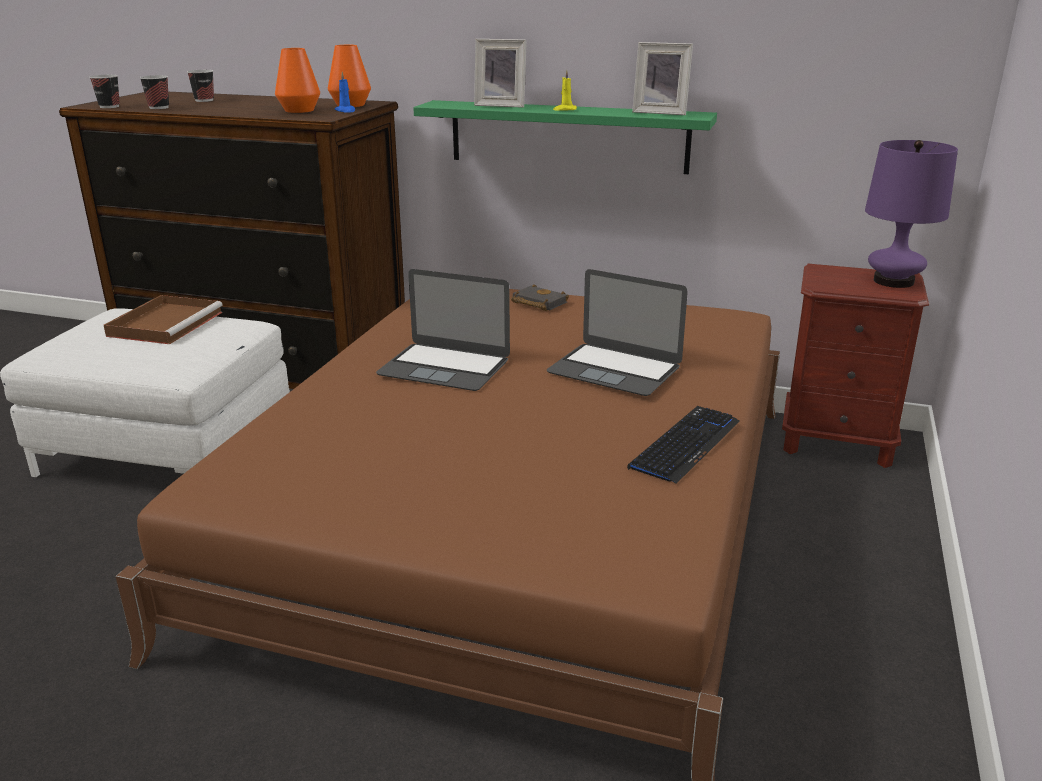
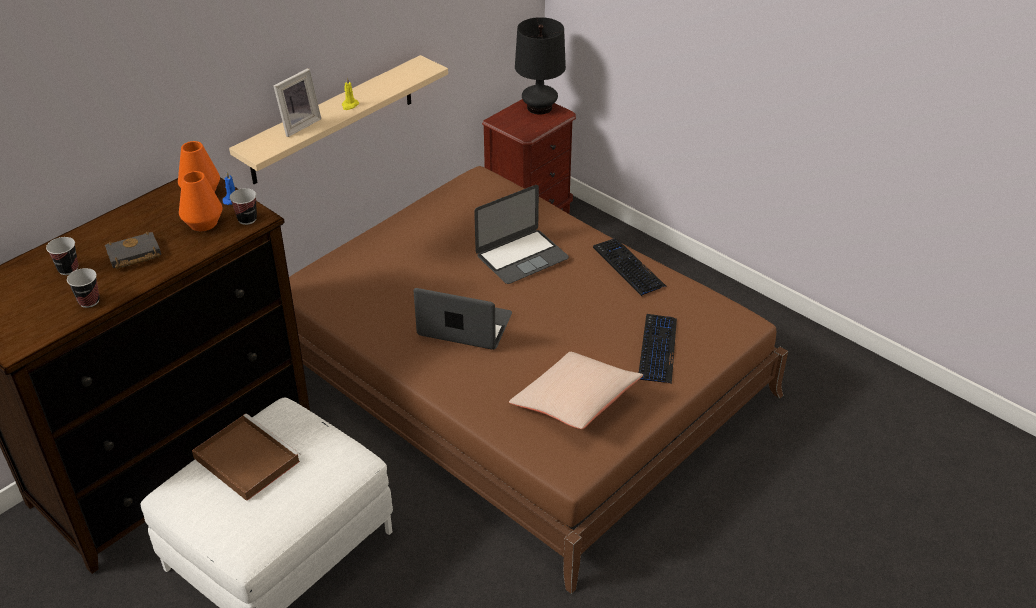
camera: 65 degrees left, 15 degrees up
cup [90,75,120,108] -> cup moved to [230,188,257,225]
laptop [376,269,510,391] -> laptop turned 120 degrees counterclockwise [413,288,512,350]
green shelf [413,100,717,174] -> beige shelf [229,55,448,184]
black book [511,284,569,311] -> black book moved to [105,232,161,269]
picture frame [632,42,693,115] -> none
purple table lamp [865,140,958,288] -> black table lamp [515,17,566,115]
none -> beige pillow [509,352,643,429]
none -> keyboard [638,314,677,384]

